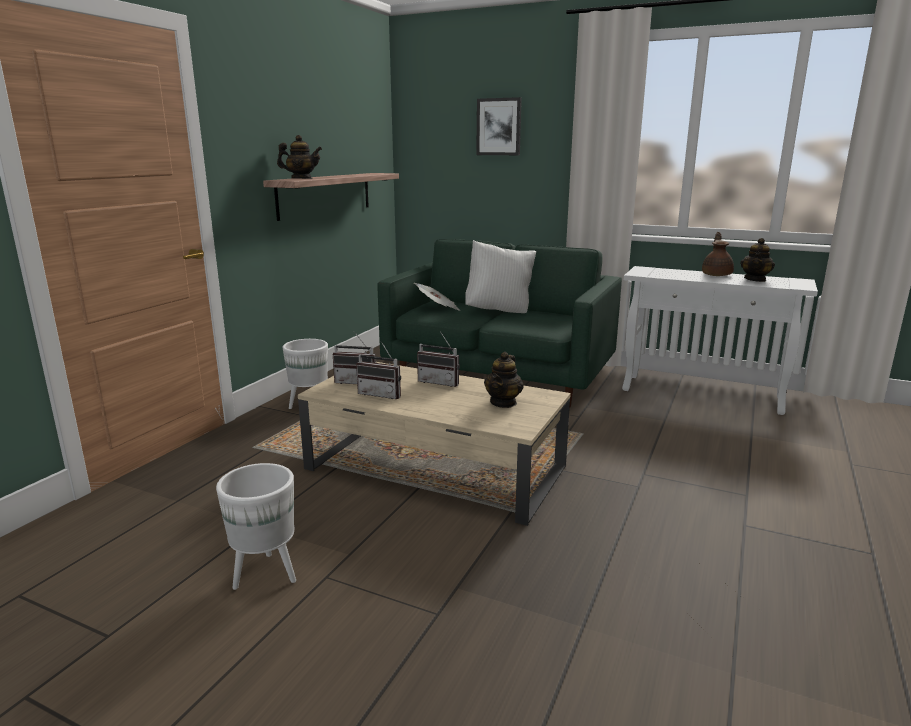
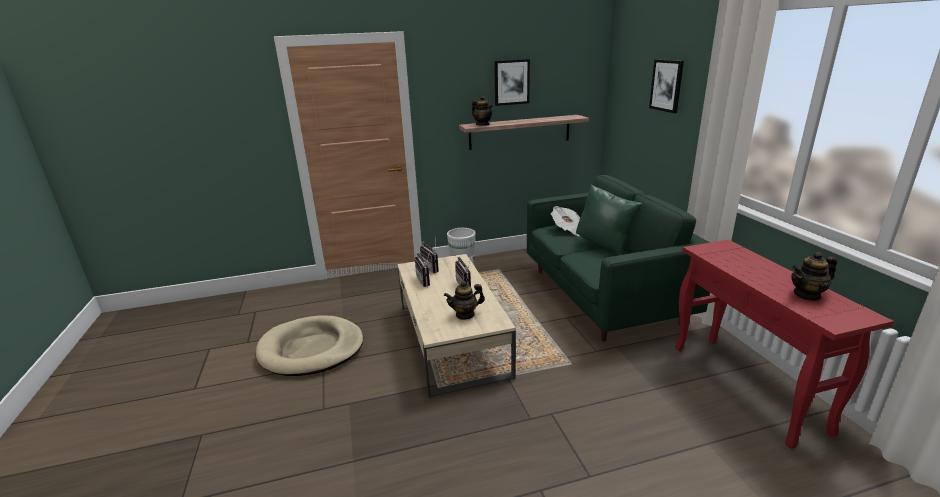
camera: 50 degrees right, 5 degrees up
white planter [216,463,296,590] -> beige dog bed [256,315,364,376]
white pillow [465,240,536,313] -> green pillow [576,185,642,253]
white console table [622,266,818,415] -> red console table [675,240,894,449]
brown teapot [702,232,734,276] -> none
none -> picture [494,59,530,106]

